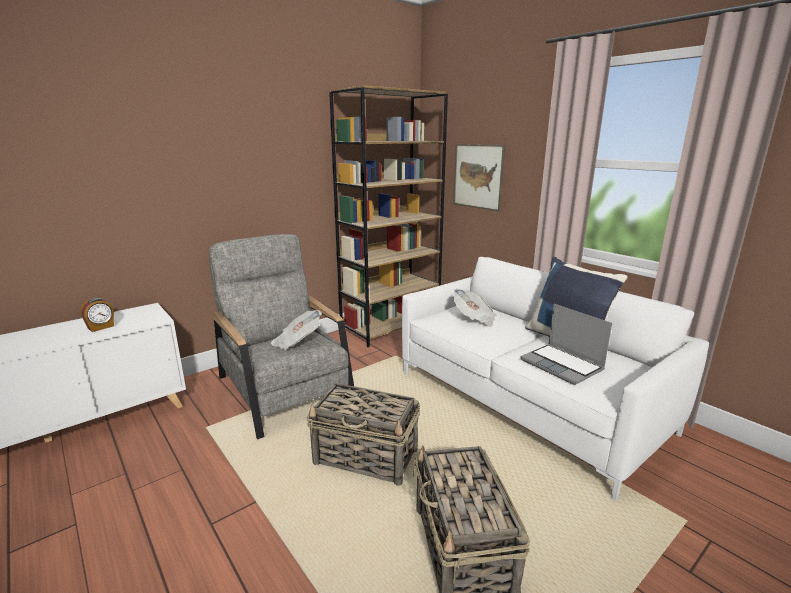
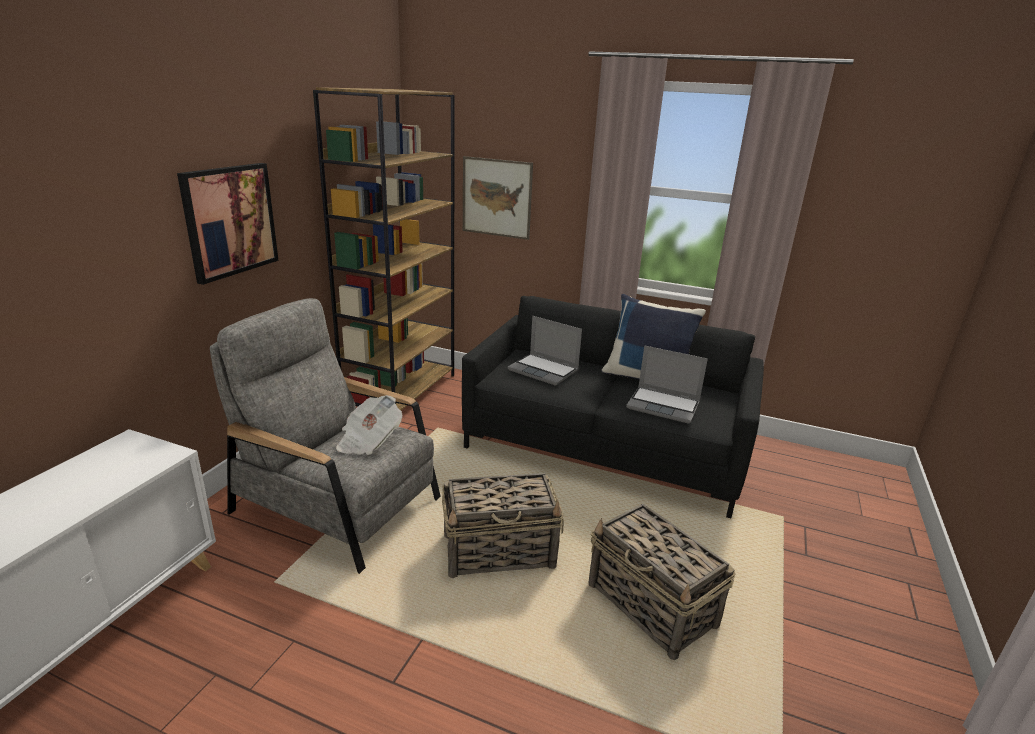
camera: 30 degrees left, 5 degrees up
alarm clock [80,298,114,332] -> none
white sofa [402,257,709,501] -> black sofa [462,296,764,518]
newspaper [452,289,496,327] -> laptop [507,316,582,386]
none -> picture [177,163,279,285]

